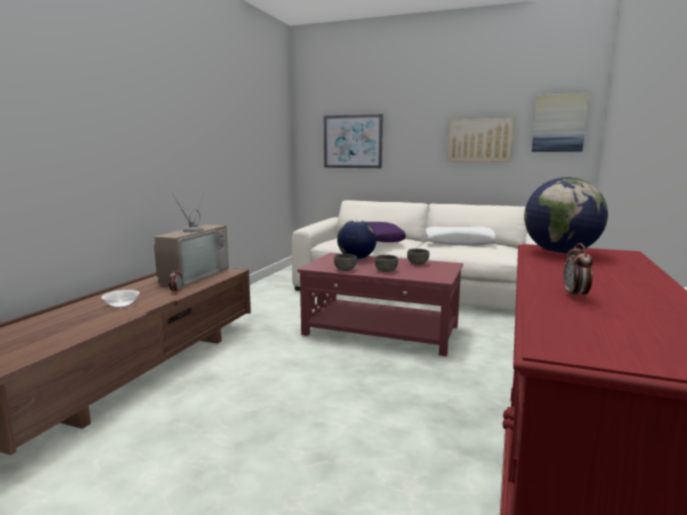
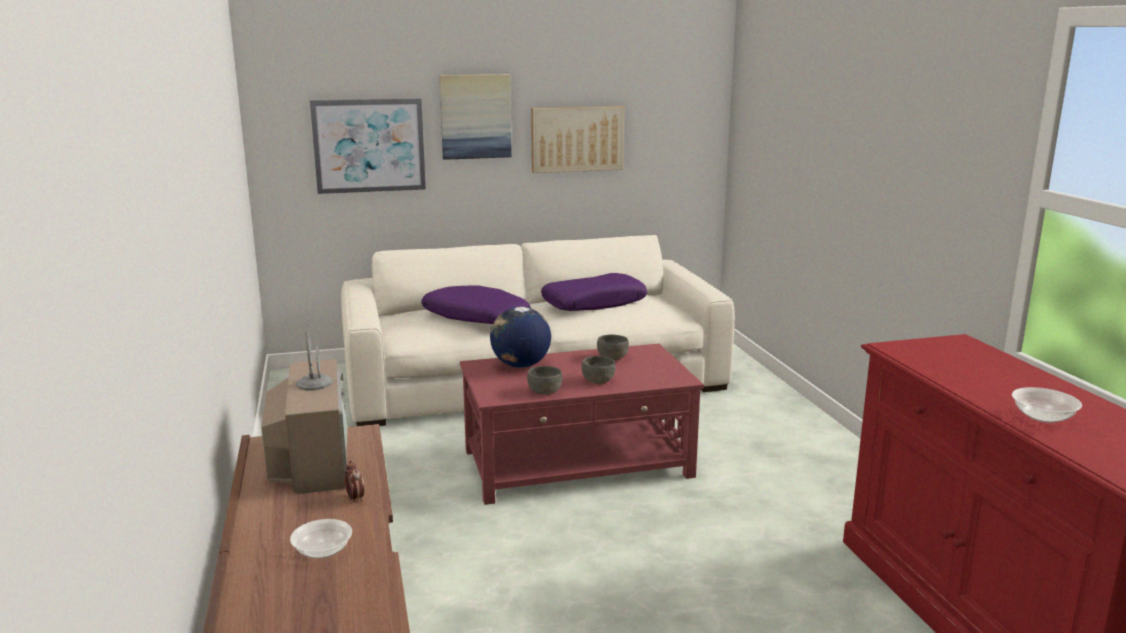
camera: 35 degrees left, 5 degrees up
white pillow [425,226,497,246] -> purple pillow [541,273,647,311]
globe [524,177,608,254] -> none
picture [532,93,589,152] -> picture moved to [439,74,512,160]
alarm clock [563,243,593,299] -> bowl [1012,387,1082,423]

